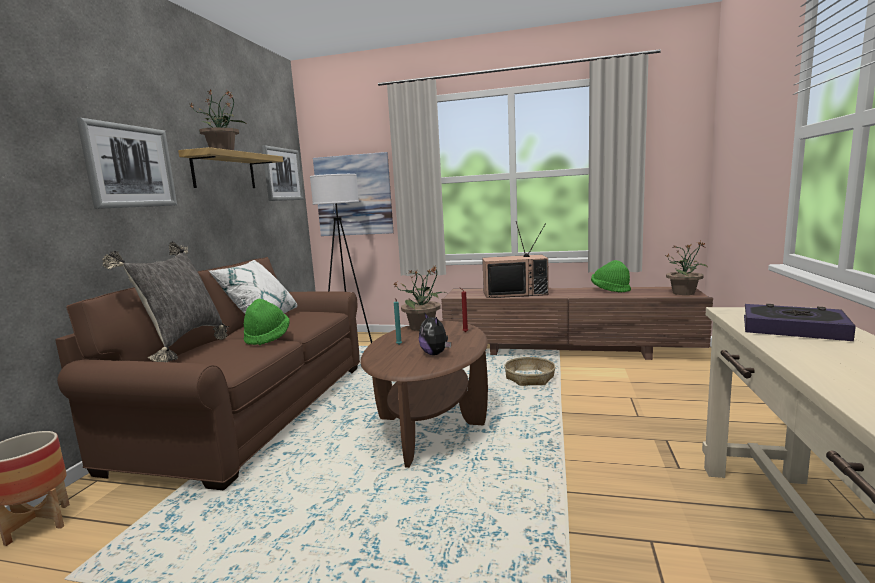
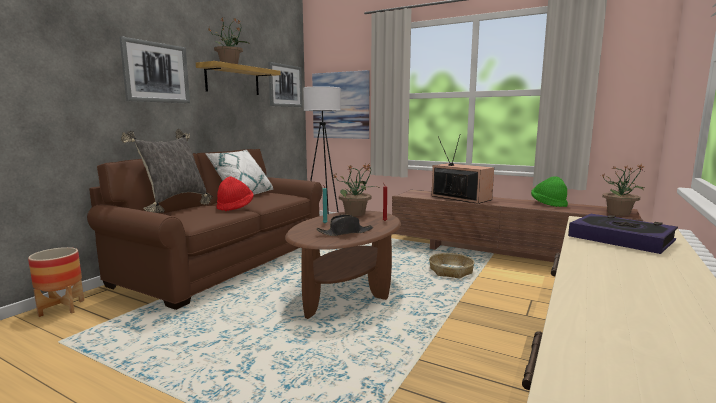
camera: 15 degrees right, 0 degrees up
green hat [244,299,290,345] -> red hat [217,176,254,211]
plush toy [419,312,451,355] -> black hat [317,215,373,236]
television [482,221,549,298] -> television turned 150 degrees counterclockwise [432,135,494,204]

